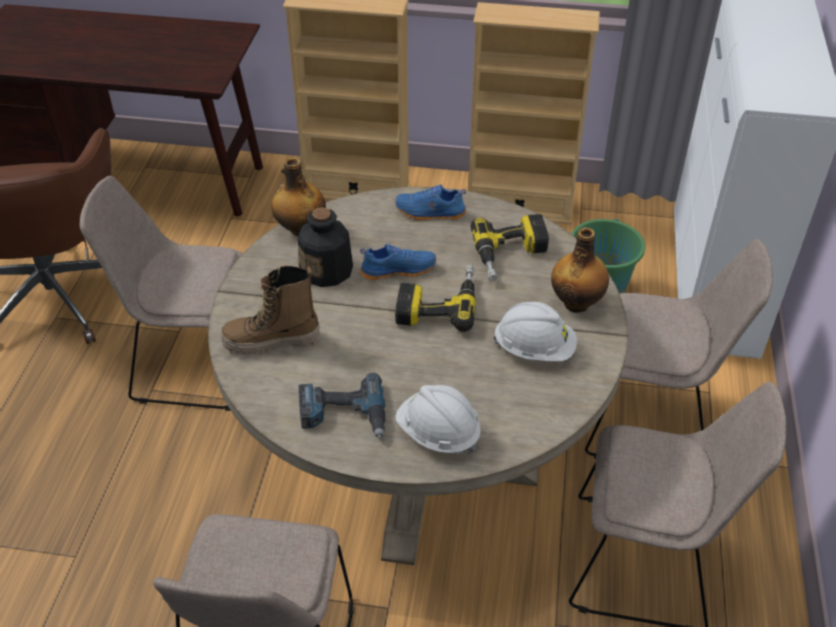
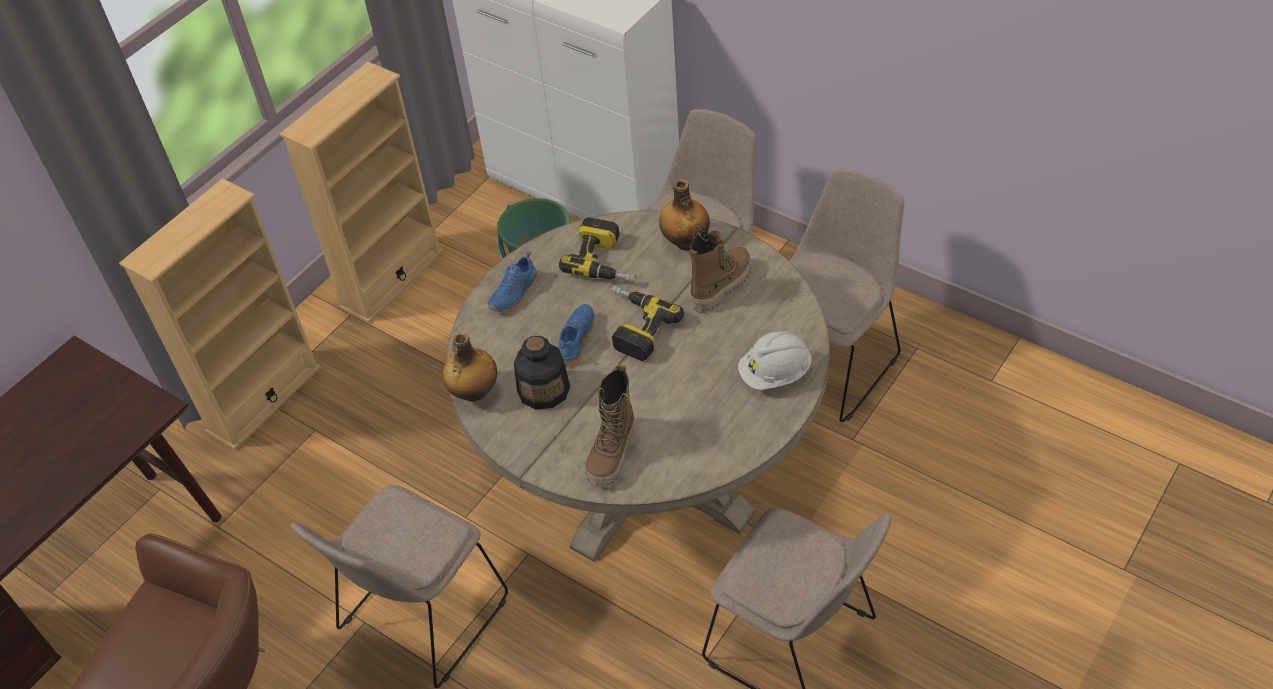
camera: 60 degrees left, 5 degrees up
power drill [299,373,385,439] -> none
white hard hat [493,302,577,361] -> boot [689,231,750,313]

